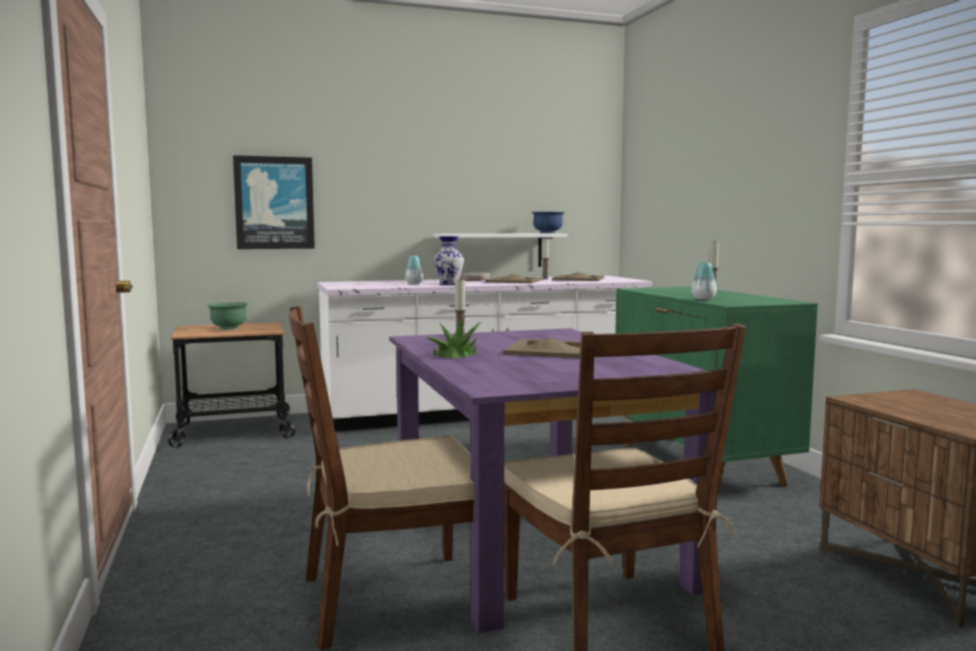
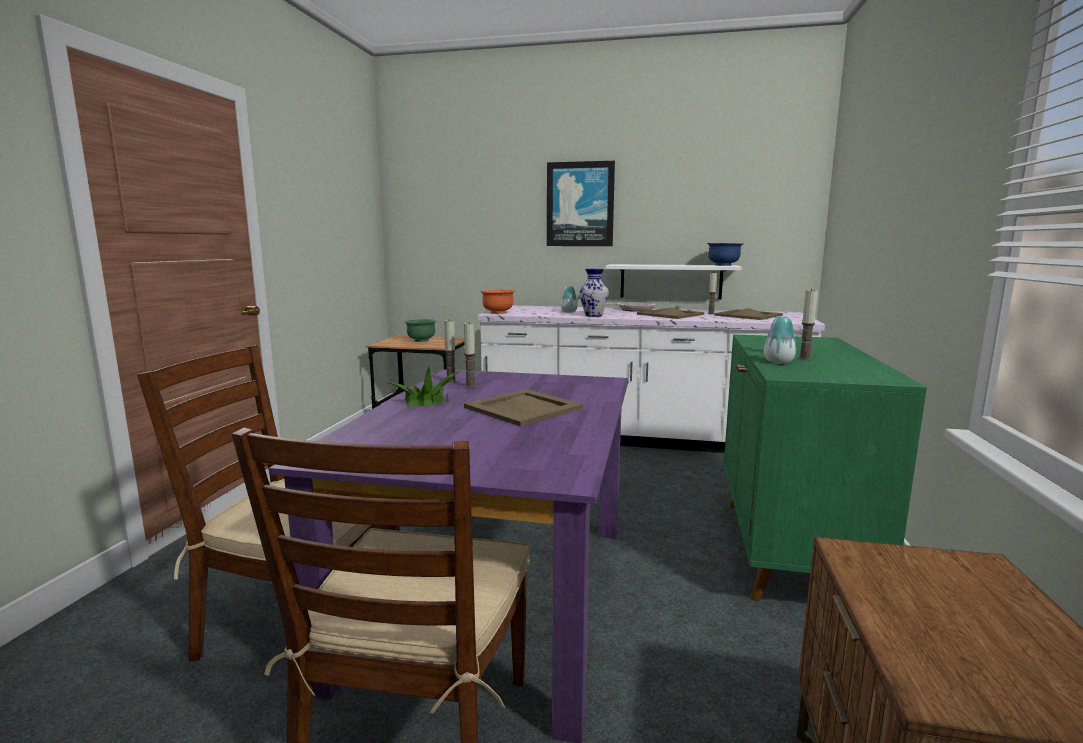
camera: 30 degrees right, 5 degrees up
picture [233,155,315,249] -> picture moved to [547,161,615,246]
none -> candle [444,320,457,383]
none -> orange bowl [480,290,515,314]

